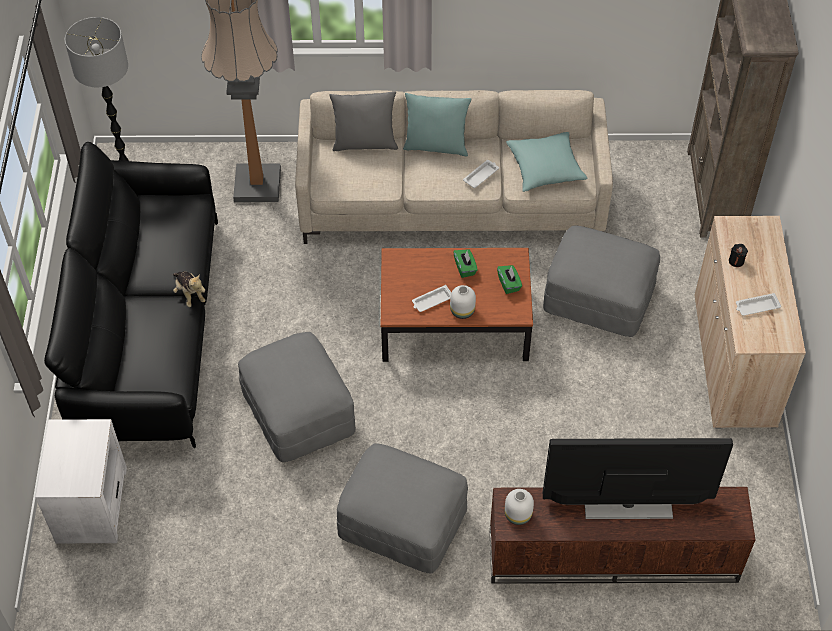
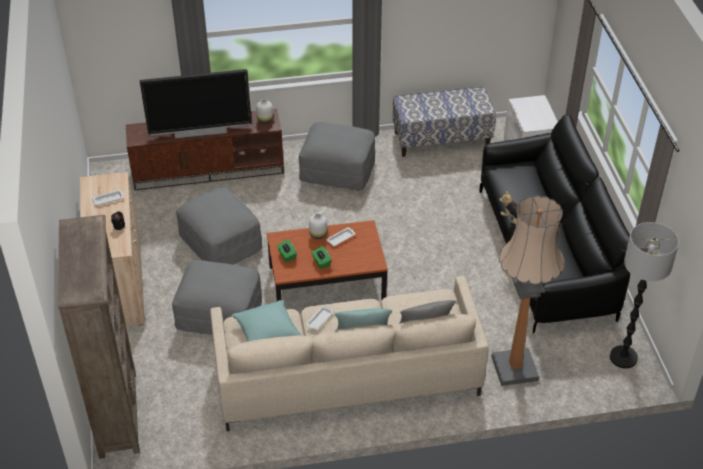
camera: 170 degrees right, 10 degrees down
grey ottoman [238,332,355,462] -> grey ottoman moved to [176,187,262,264]
none -> bench [393,87,496,157]

